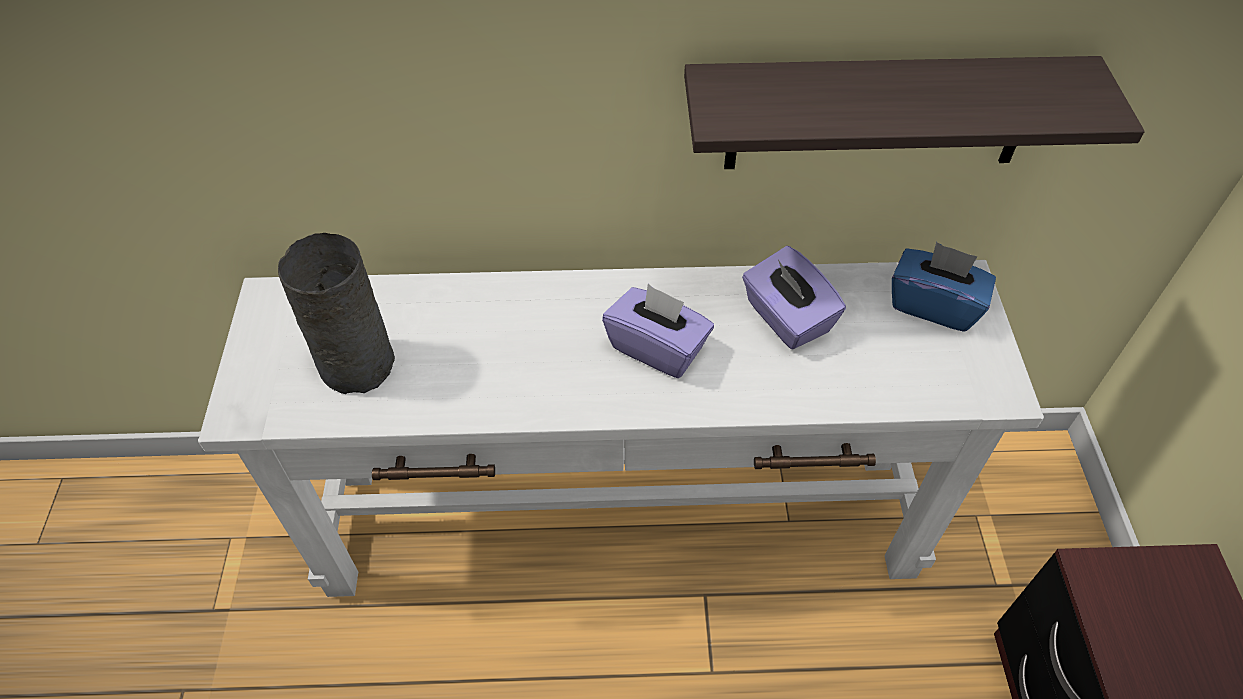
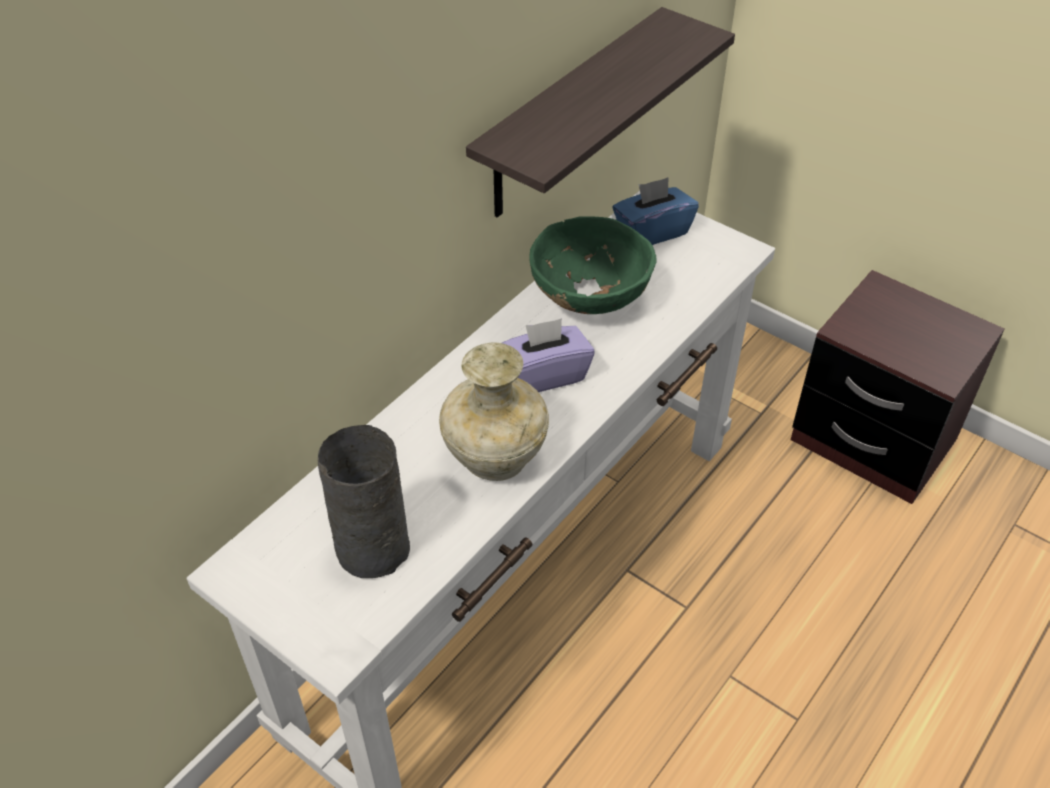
camera: 50 degrees left, 5 degrees down
purple tissue box [742,246,846,349] -> green bowl [529,216,656,314]
none -> beige vase [439,343,549,481]

